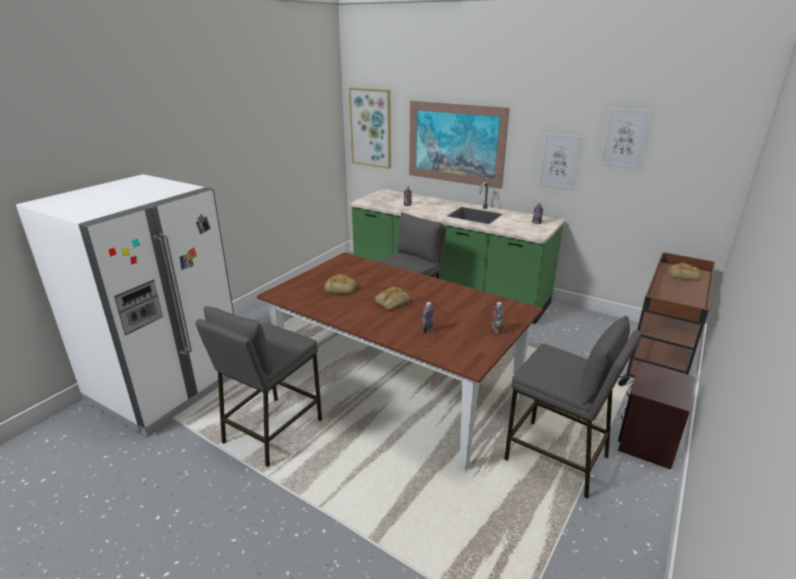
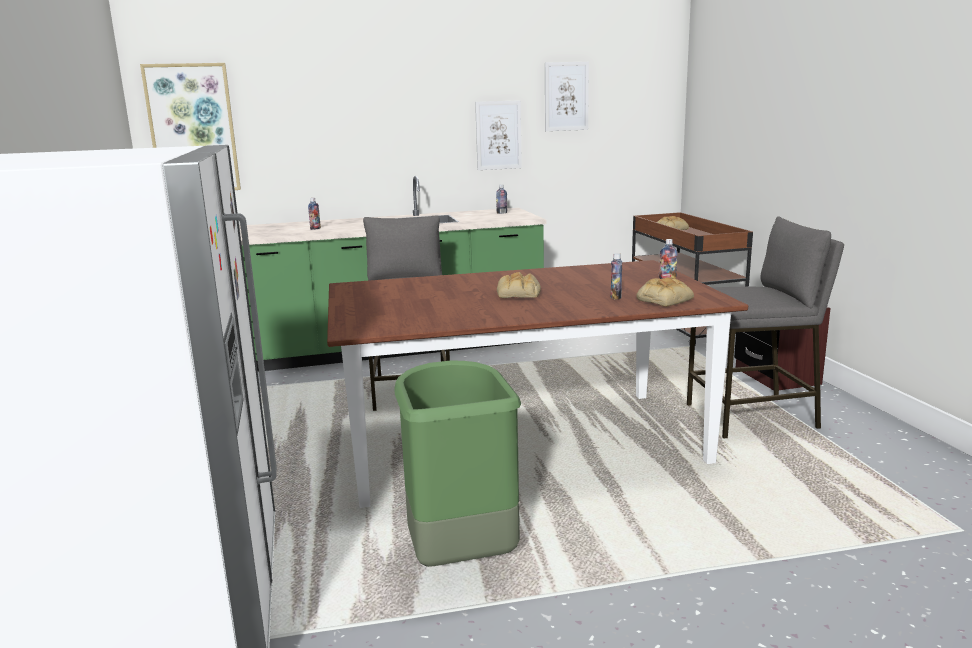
camera: 45 degrees left, 10 degrees down
grey stool [195,306,322,467] -> green trash can [394,361,521,567]
bread [324,274,356,294] -> bread moved to [636,277,694,307]
picture [409,101,510,189] -> none

